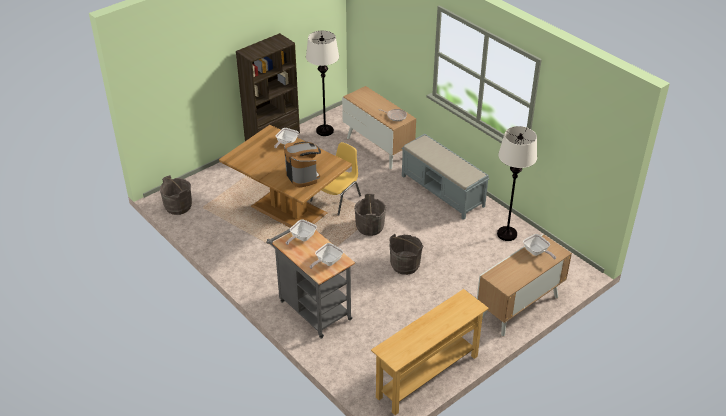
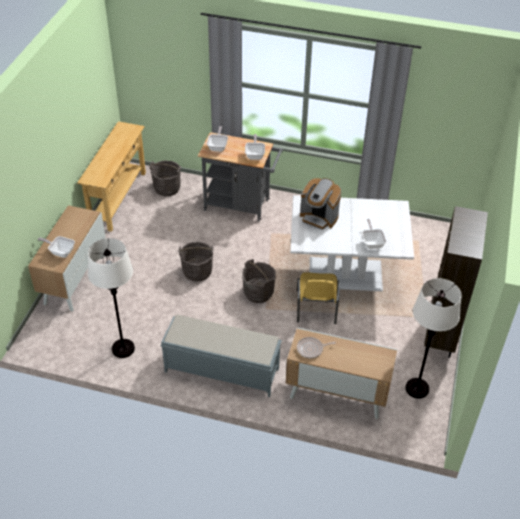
camera: 145 degrees right, 5 degrees up
grey bucket [160,175,192,215] -> grey bucket moved to [149,160,181,196]
brown dining table [219,125,352,228] -> white dining table [290,195,414,292]

